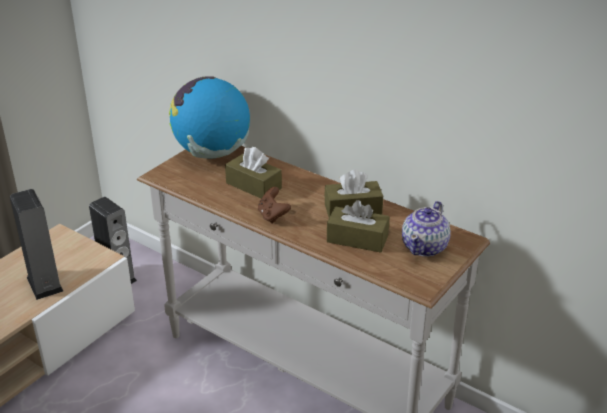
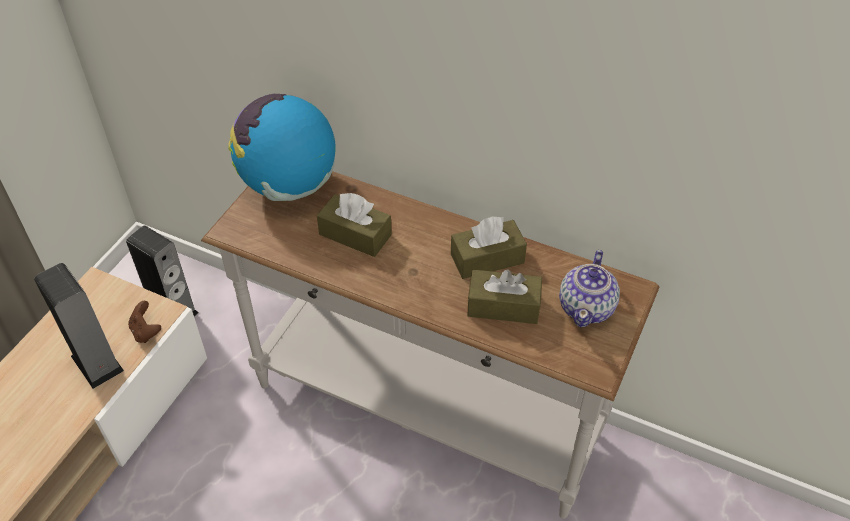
camera: 10 degrees left, 15 degrees up
brown game controller [258,187,291,224] -> brown game controller moved to [128,301,161,343]

